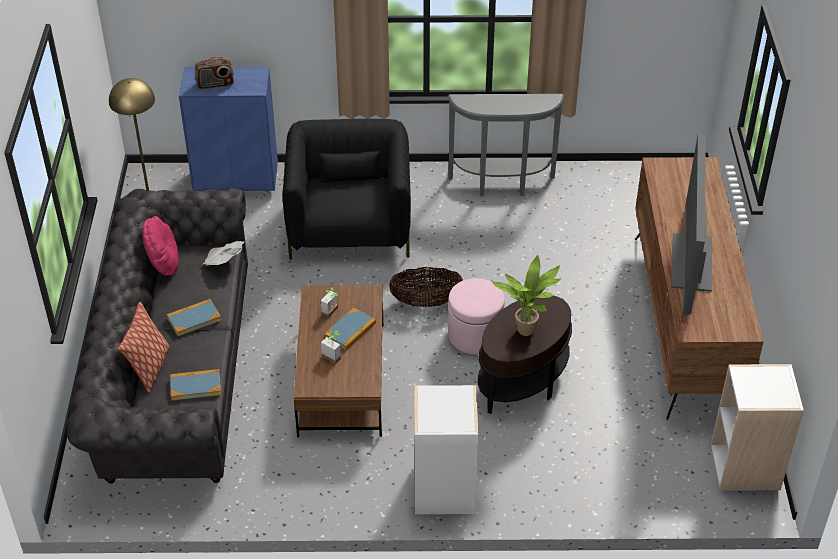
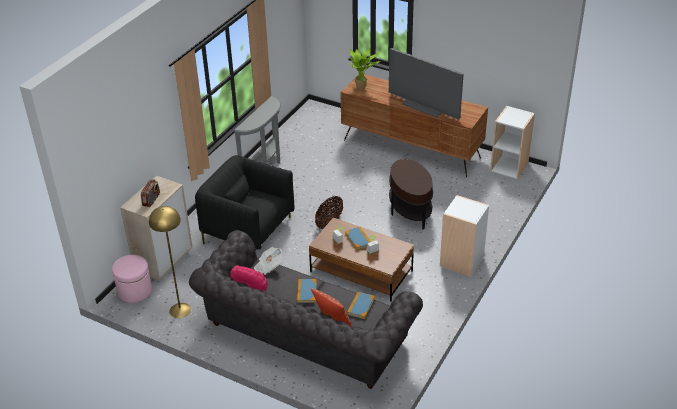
camera: 60 degrees left, 5 degrees down
blue cabinet [179,66,278,192] -> beige cabinet [120,176,192,280]
pink ottoman [448,278,505,354] -> pink ottoman moved to [112,255,152,303]
potted plant [492,255,561,336] -> potted plant moved to [349,48,380,90]

